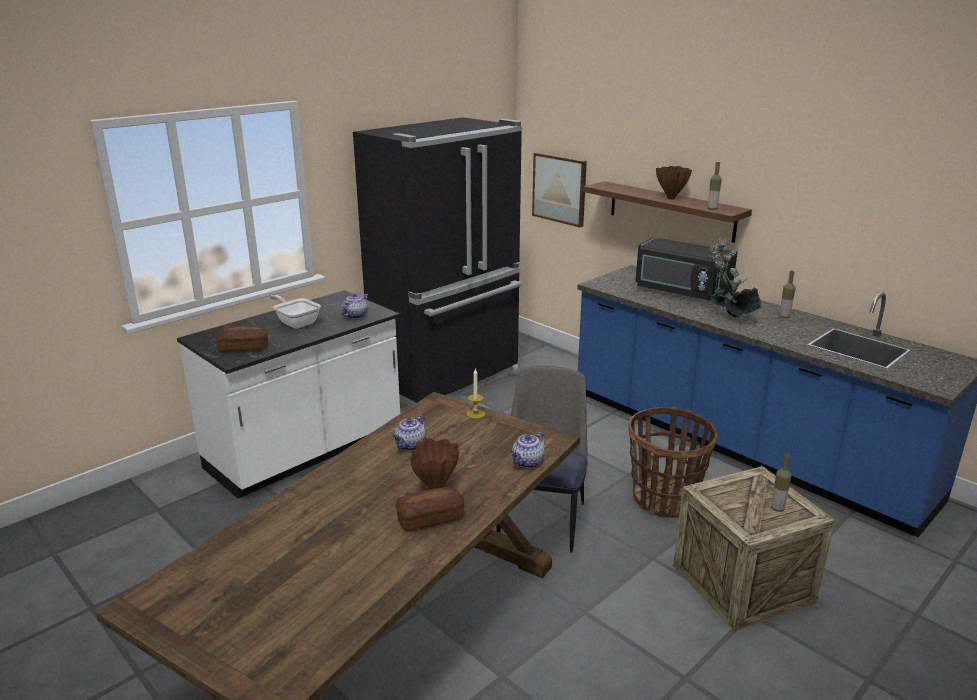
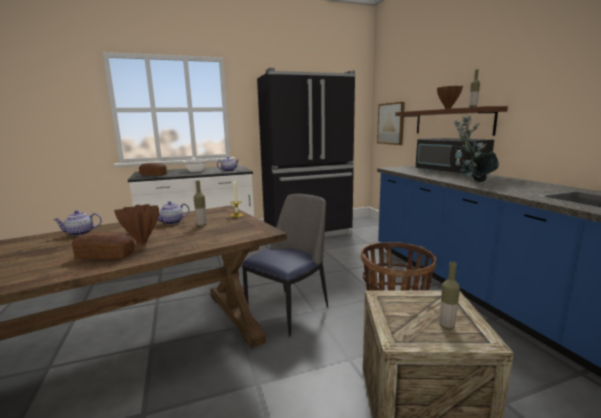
camera: 25 degrees right, 10 degrees down
teapot [510,432,545,468] -> teapot moved to [54,210,102,236]
bottle [779,271,795,318] -> bottle moved to [194,181,207,226]

